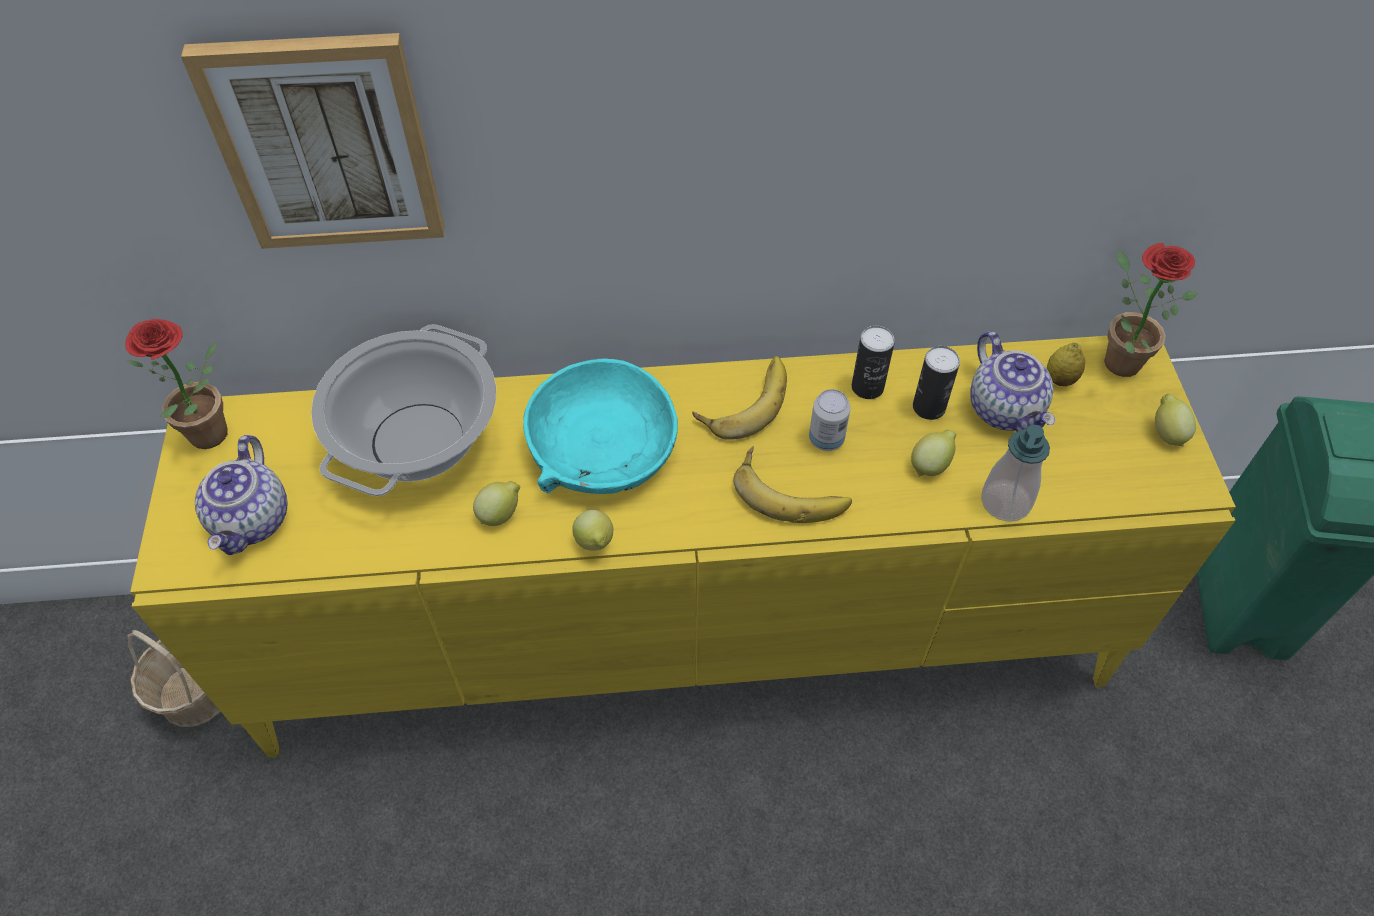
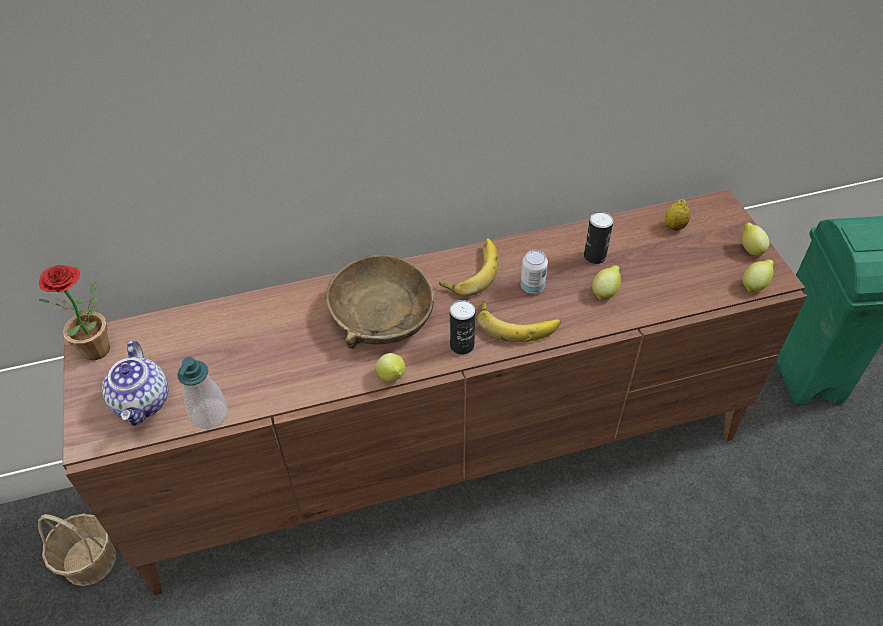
camera: 10 degrees left, 5 degrees down
yellow cabinet [130,336,1236,757] -> brown cabinet [62,189,807,595]
picture [181,33,445,249] -> none
cooking pot [311,324,496,496] -> none
lemon [473,481,520,526] -> lemon moved to [743,259,774,292]
turquoise bowl [523,359,678,494] -> brown bowl [325,254,434,349]
can [852,326,895,399] -> can moved to [450,300,475,355]
teapot [970,331,1055,431] -> none
soap dispenser [981,425,1050,522] -> soap dispenser moved to [177,357,228,429]
potted plant [1104,243,1198,377] -> none

